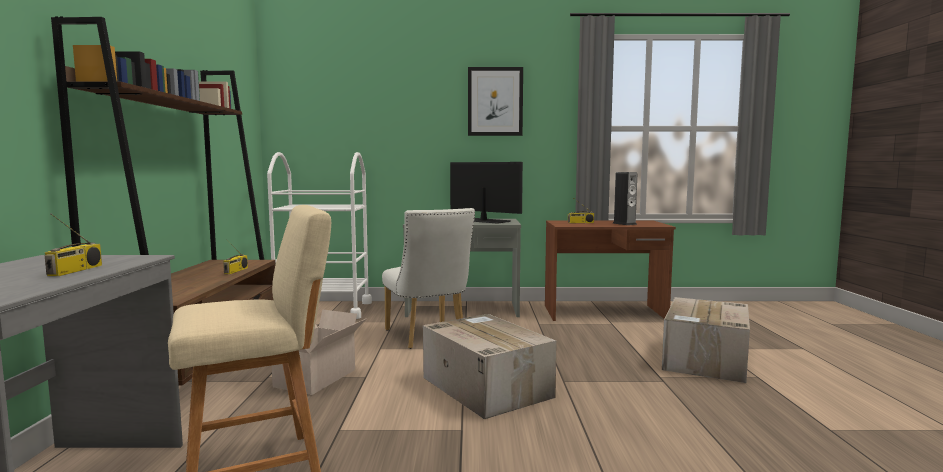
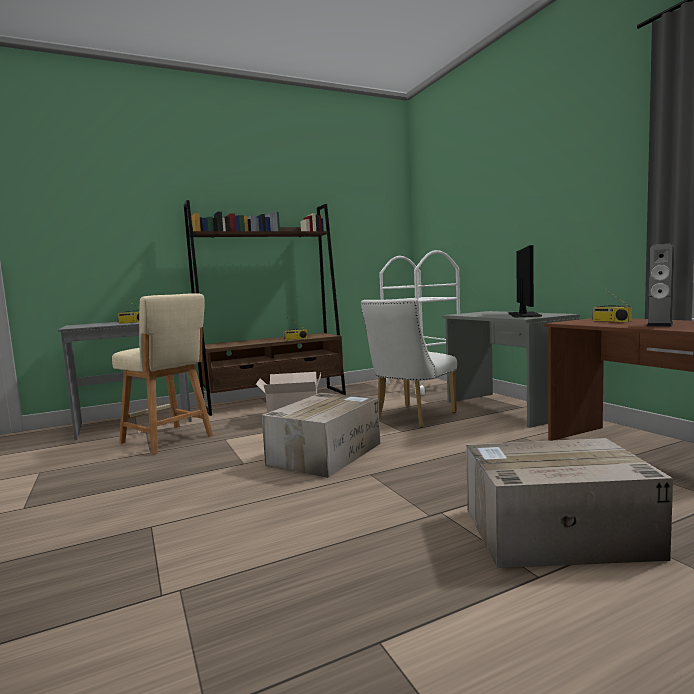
camera: 65 degrees right, 0 degrees up
picture [468,67,523,136] -> none

